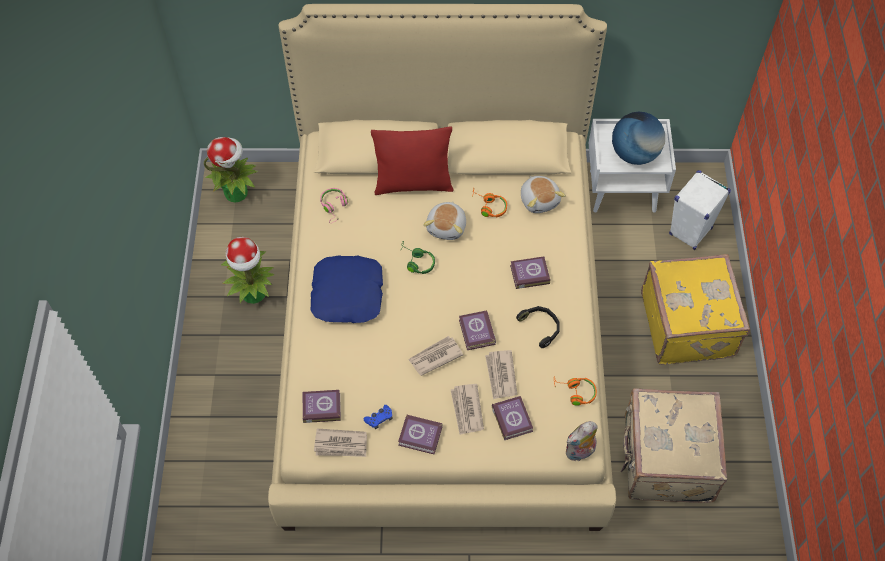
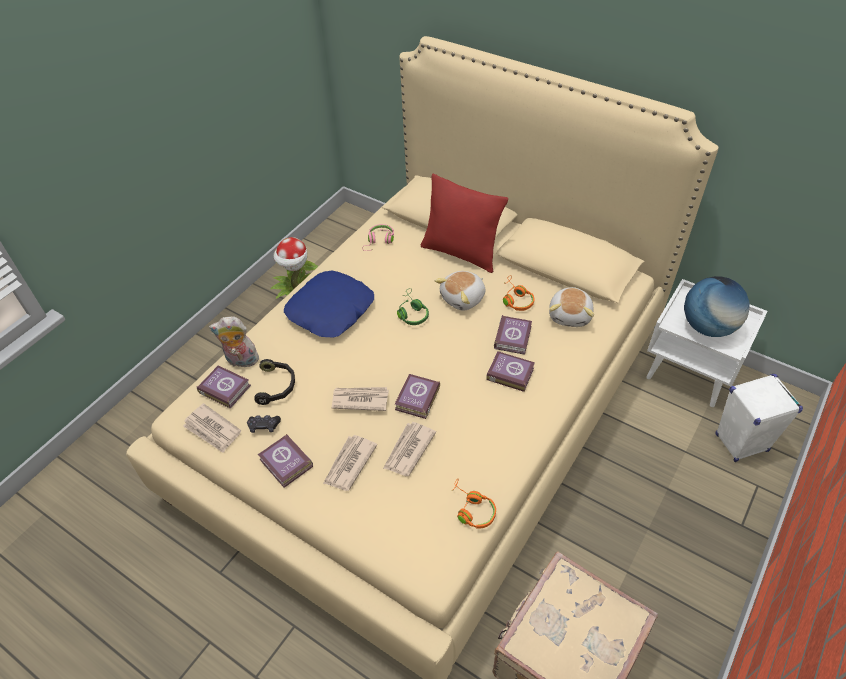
camera: 35 degrees right, 10 degrees down
potted plant [203,137,258,202] -> none
blue game controller [364,405,392,429] -> black game controller [247,415,281,433]
book [492,396,533,440] -> book moved to [494,315,532,355]
black headphones [516,306,560,348] -> black headphones moved to [254,359,295,405]
plush toy [566,421,597,461] -> plush toy moved to [209,317,259,370]
yellow suitcase [641,254,750,365] -> none

